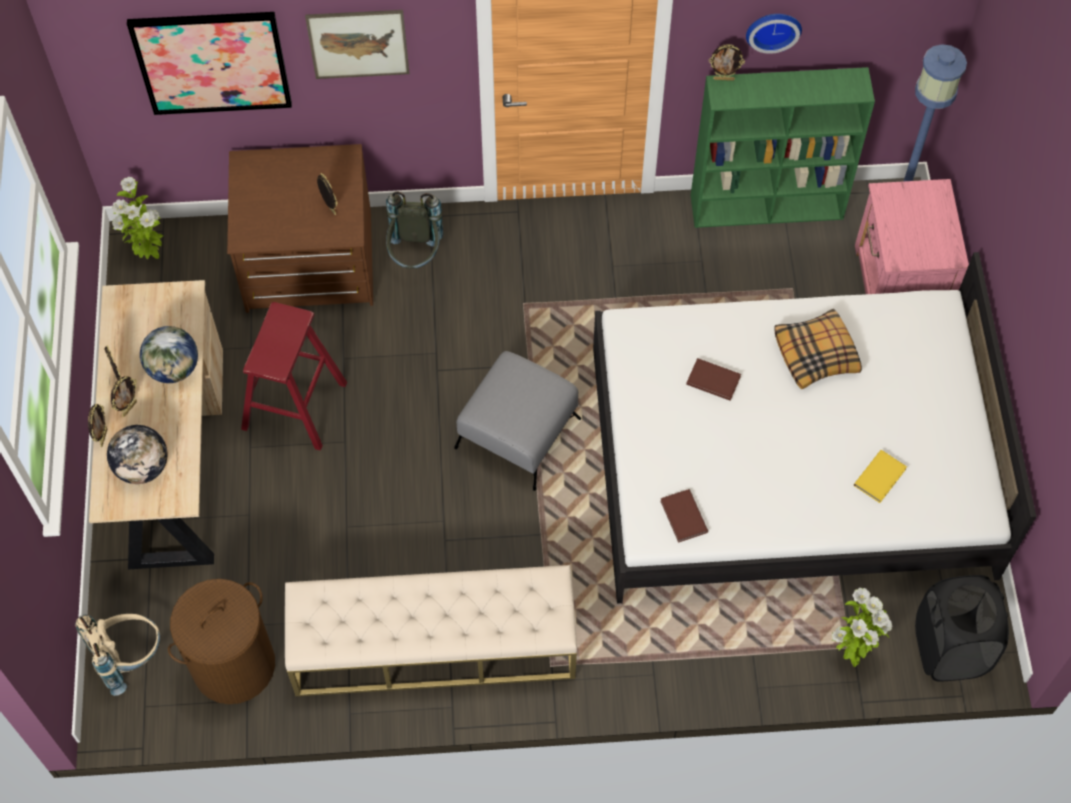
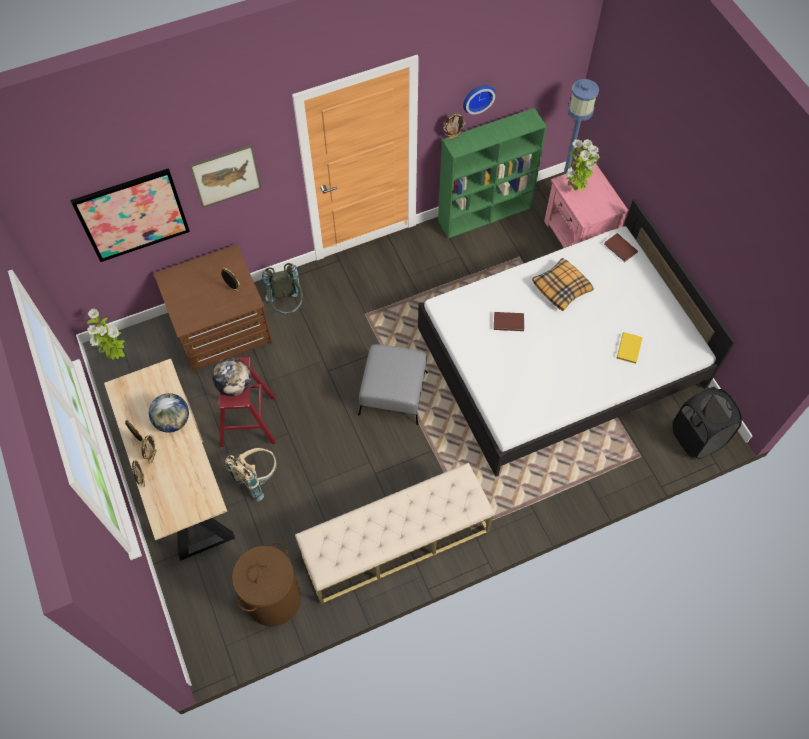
camera: 20 degrees left, 0 degrees up
beige backpack [75,614,160,696] -> beige backpack moved to [225,448,277,501]
globe [107,425,167,484] -> globe moved to [212,358,251,396]
brown book [660,489,708,543] -> brown book moved to [604,233,638,262]
potted plant [832,588,892,667] -> potted plant moved to [566,139,600,192]

